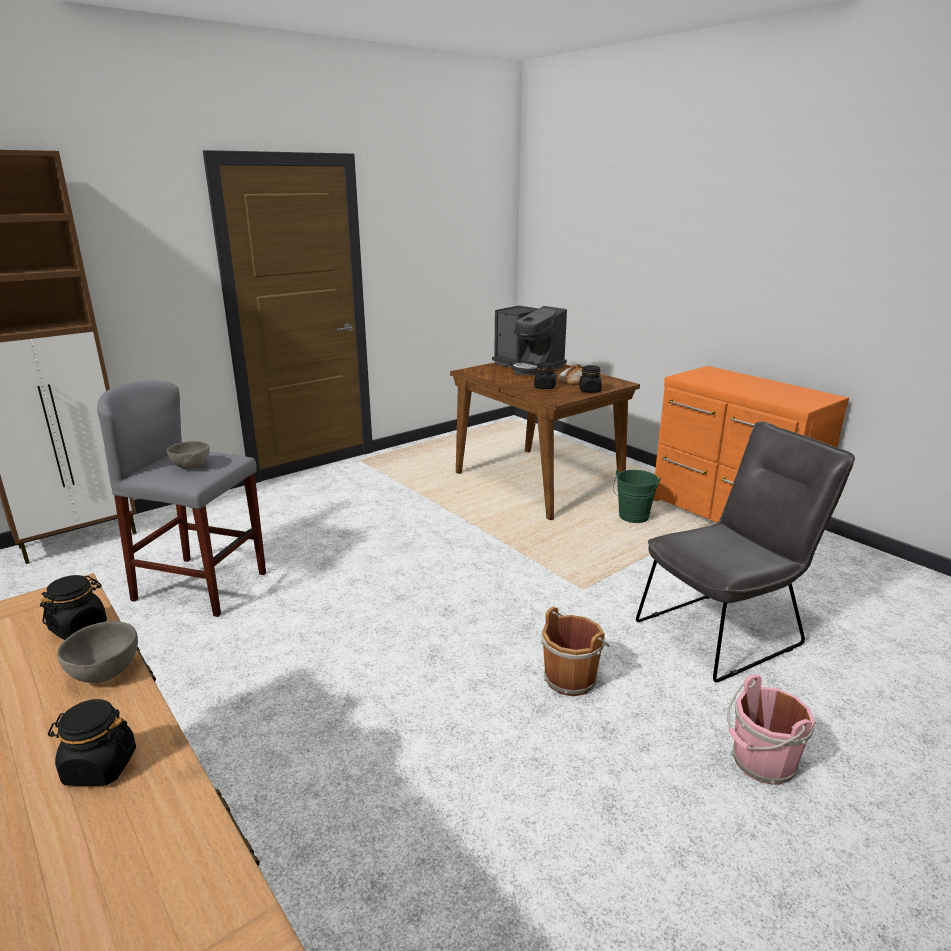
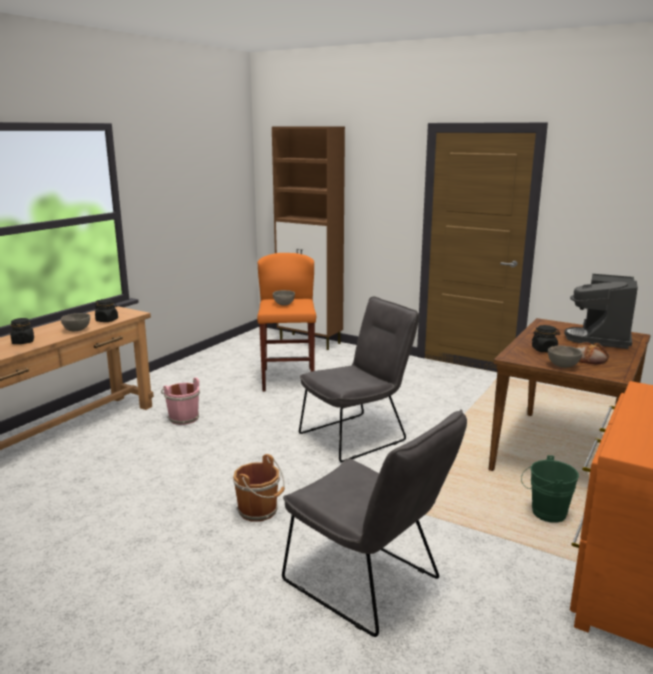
camera: 70 degrees right, 5 degrees down
grey stool [97,381,266,617] -> orange stool [257,253,316,392]
black jar [579,365,602,393] -> grey bowl [548,345,582,368]
pink bucket [727,674,816,785] -> pink bucket moved to [161,377,200,425]
none -> grey chair [299,296,419,463]

